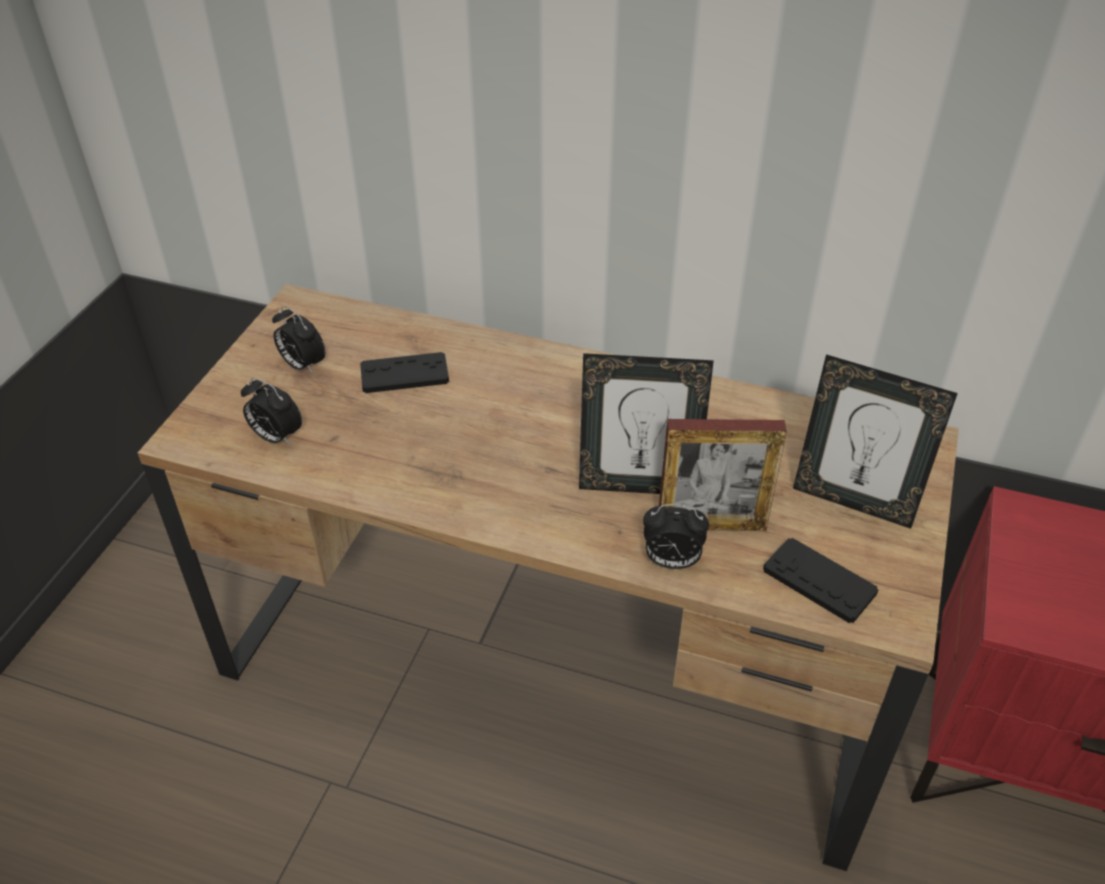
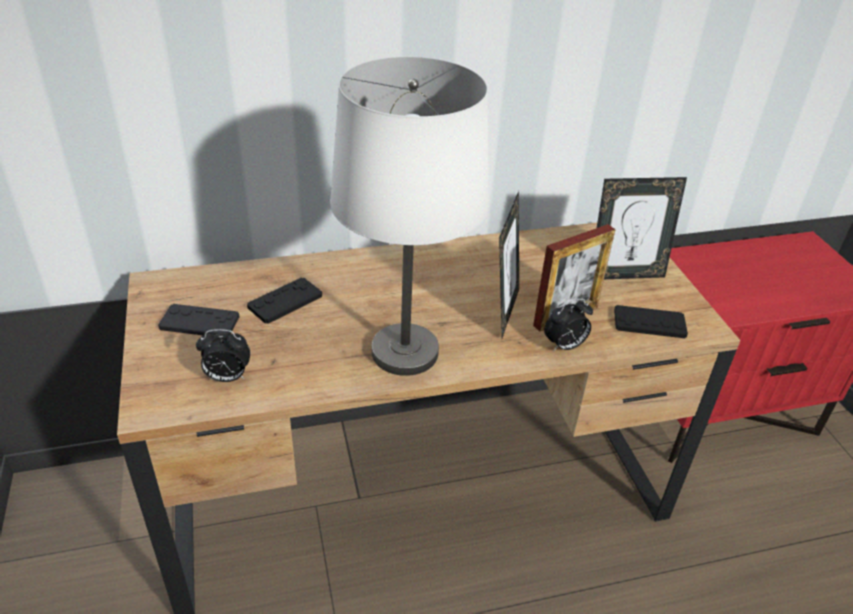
camera: 35 degrees left, 5 degrees down
alarm clock [272,306,325,374] -> black game controller [158,304,240,335]
picture frame [579,353,714,494] -> picture frame turned 45 degrees counterclockwise [499,191,519,338]
none -> white table lamp [330,57,489,376]

